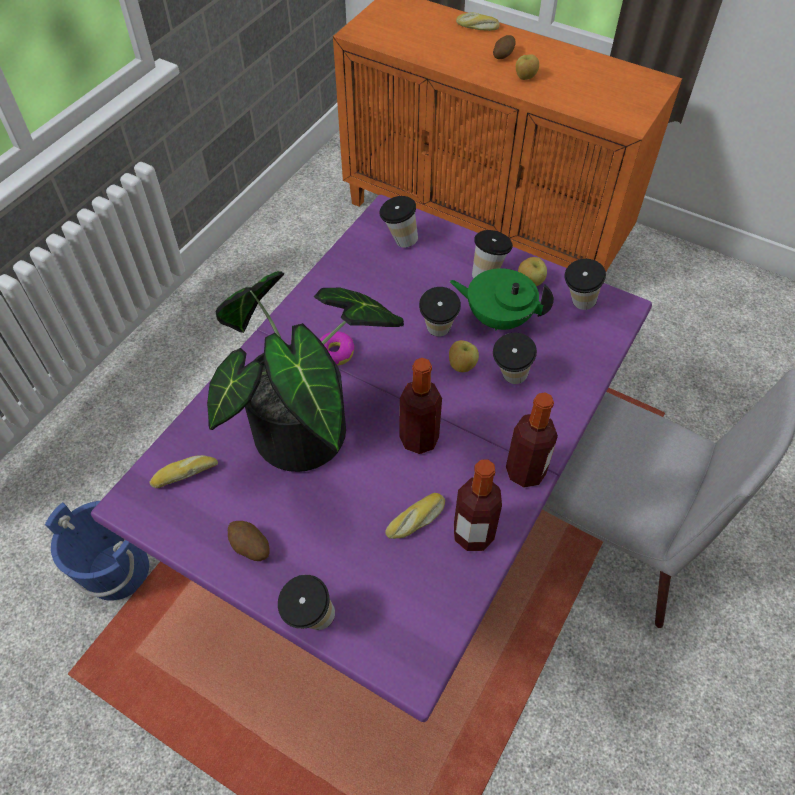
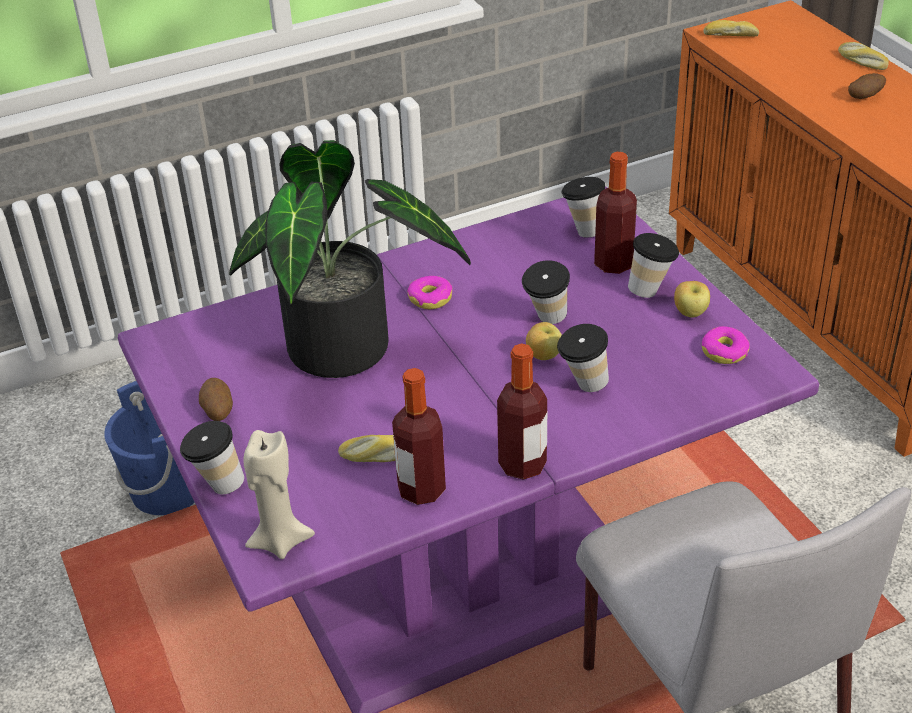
camera: 35 degrees right, 15 degrees down
bread [149,455,218,488] -> bread moved to [703,20,759,37]
bottle [399,358,442,454] -> bottle moved to [594,152,637,274]
green teapot [450,268,554,331] -> none
apple [516,54,539,80] -> none
cup [564,259,606,310] -> donut [702,326,750,364]
none -> beige candle [244,430,315,559]

